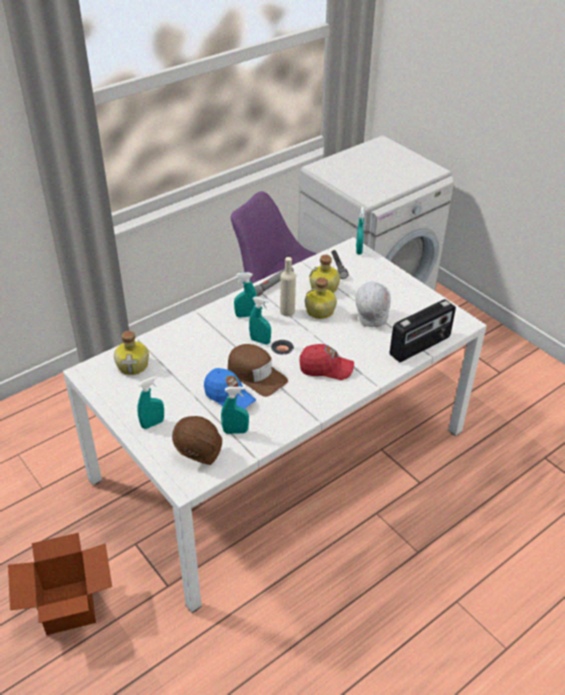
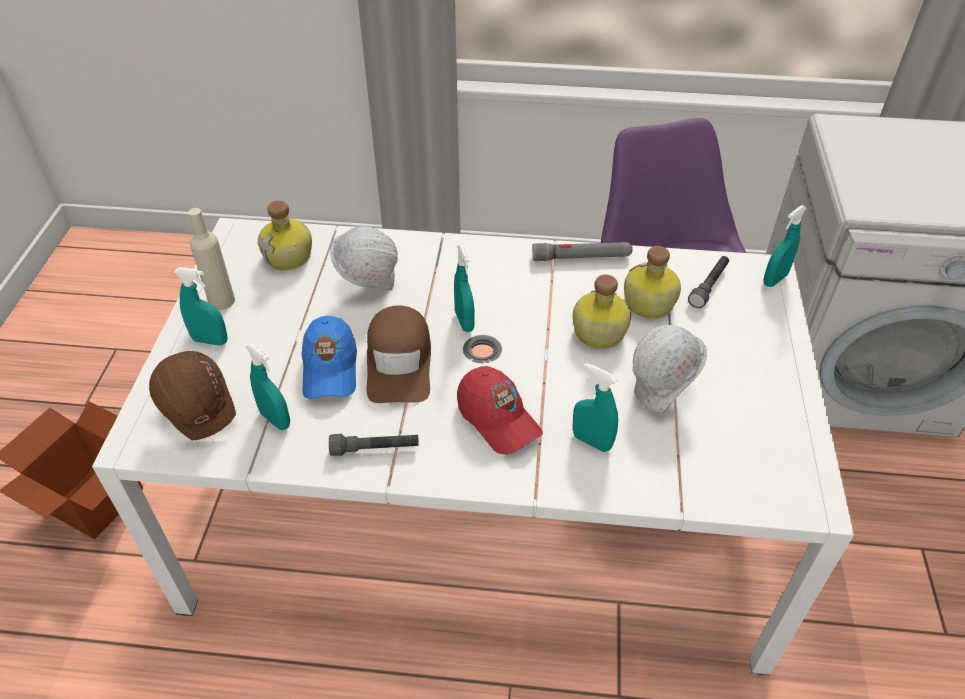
camera: 45 degrees right, 5 degrees up
turquoise spray bottle [234,272,257,318] -> turquoise spray bottle moved to [573,363,618,452]
beige bottle [280,257,296,316] -> beige bottle moved to [188,208,235,310]
radio [390,299,456,362] -> none
none -> grey flashlight [329,434,419,456]
none -> white hard hat [330,226,398,290]

